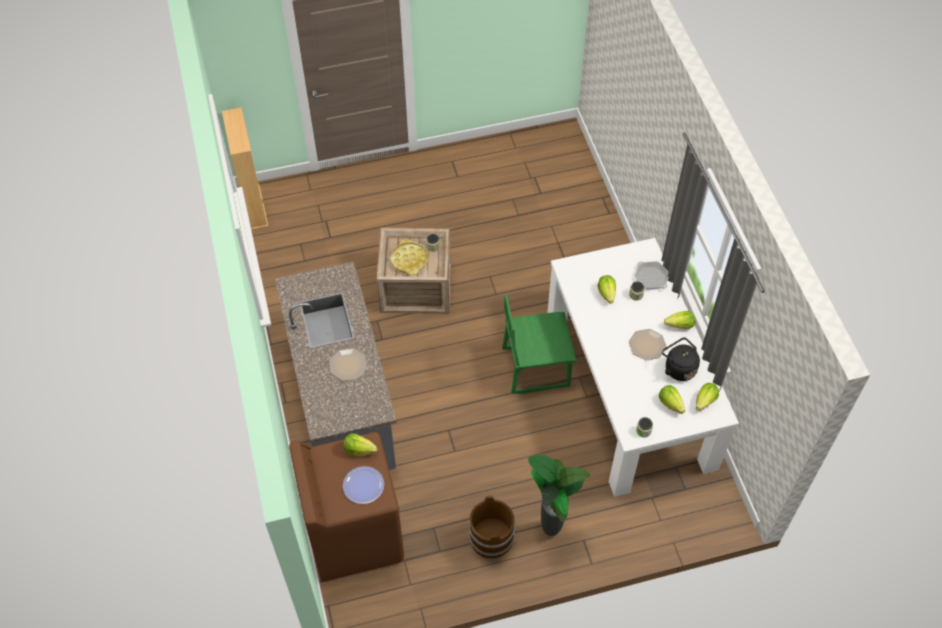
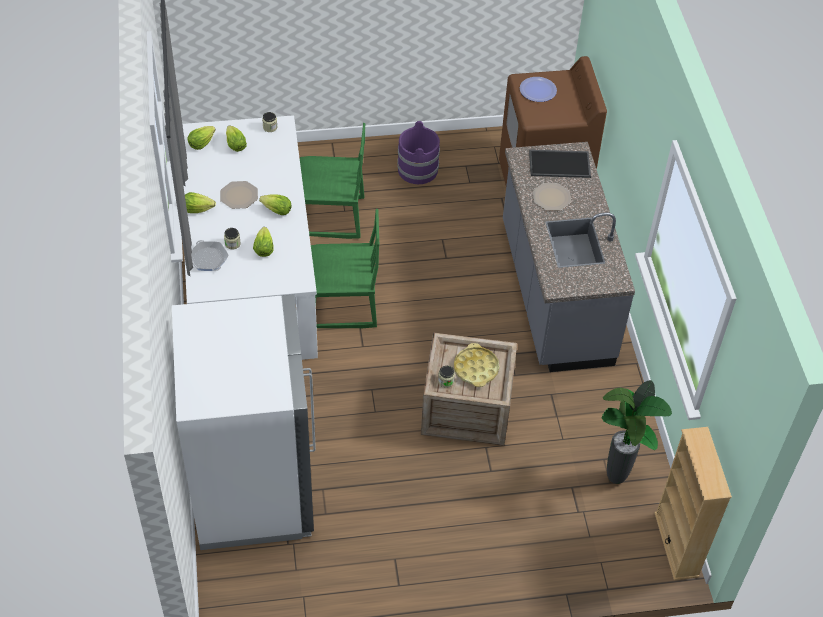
camera: 175 degrees left, 5 degrees down
lettuce [344,433,377,455] -> lettuce moved to [259,194,292,215]
brown bucket [469,496,515,559] -> purple bucket [397,121,440,184]
potted plant [528,455,590,536] -> potted plant moved to [602,380,672,484]
black kettle [662,337,700,381] -> none
none -> white fridge [172,294,316,550]
none -> green chair [300,123,366,239]
none -> tray [529,149,591,178]

